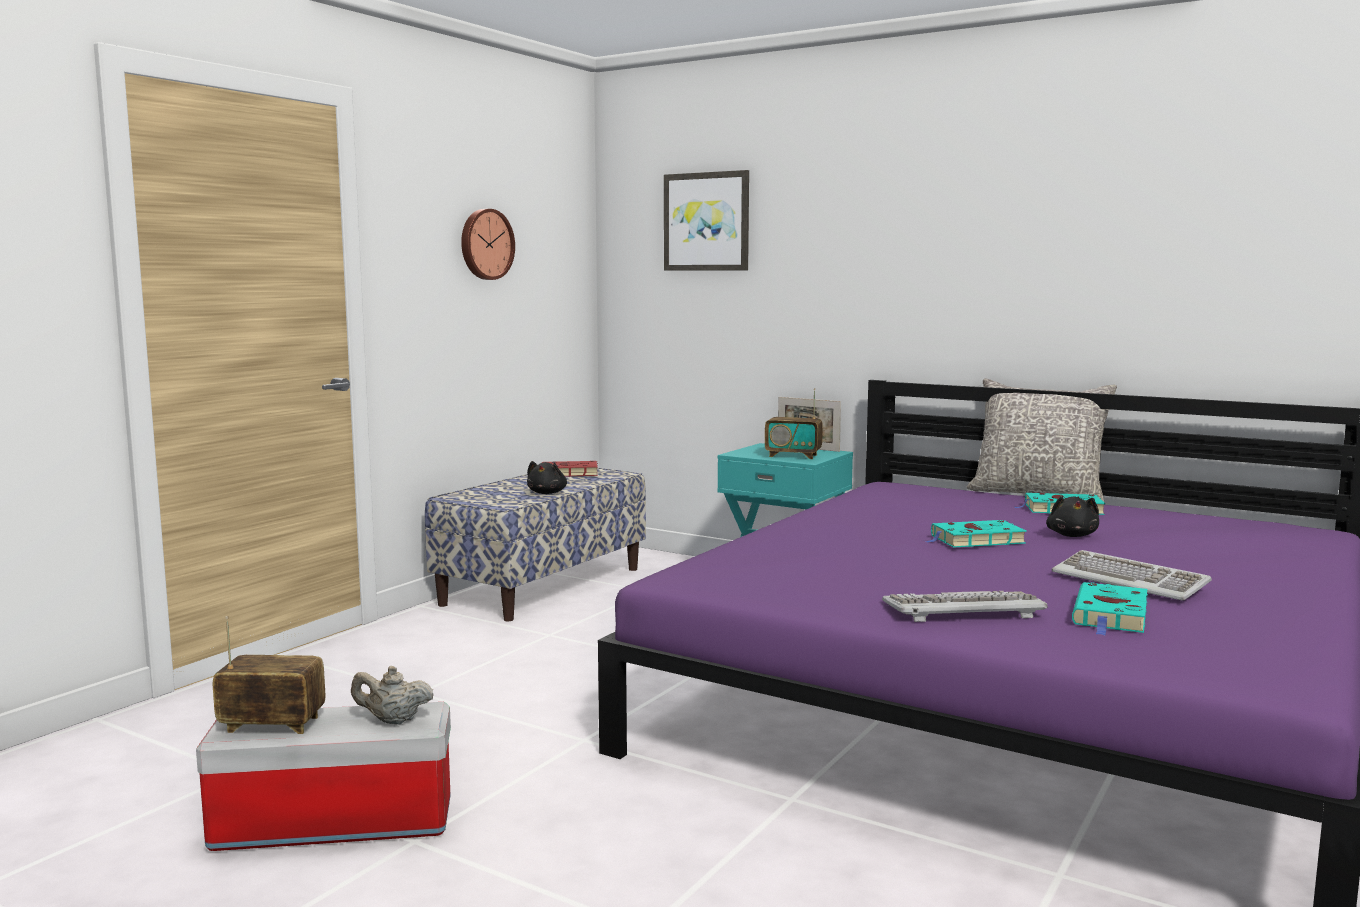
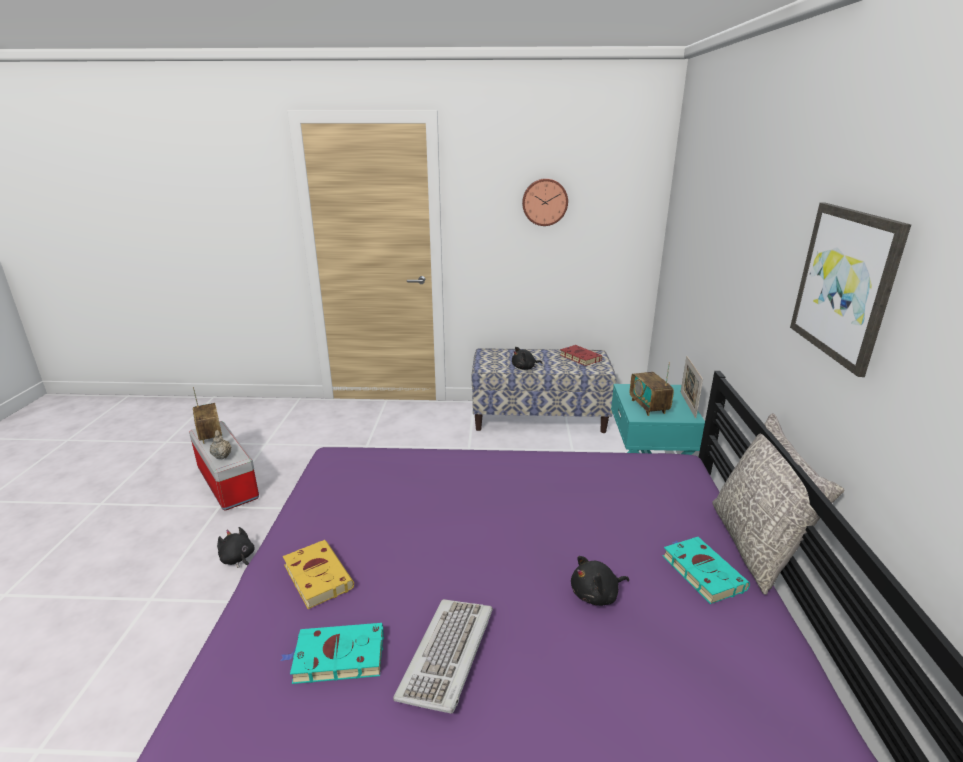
camera: 60 degrees right, 15 degrees up
picture [664,170,749,270] -> picture moved to [790,203,911,377]
keyboard [882,591,1048,622] -> yellow book [283,540,354,609]
turquoise book [926,520,1027,548] -> none
none -> black plush toy [217,527,255,568]

